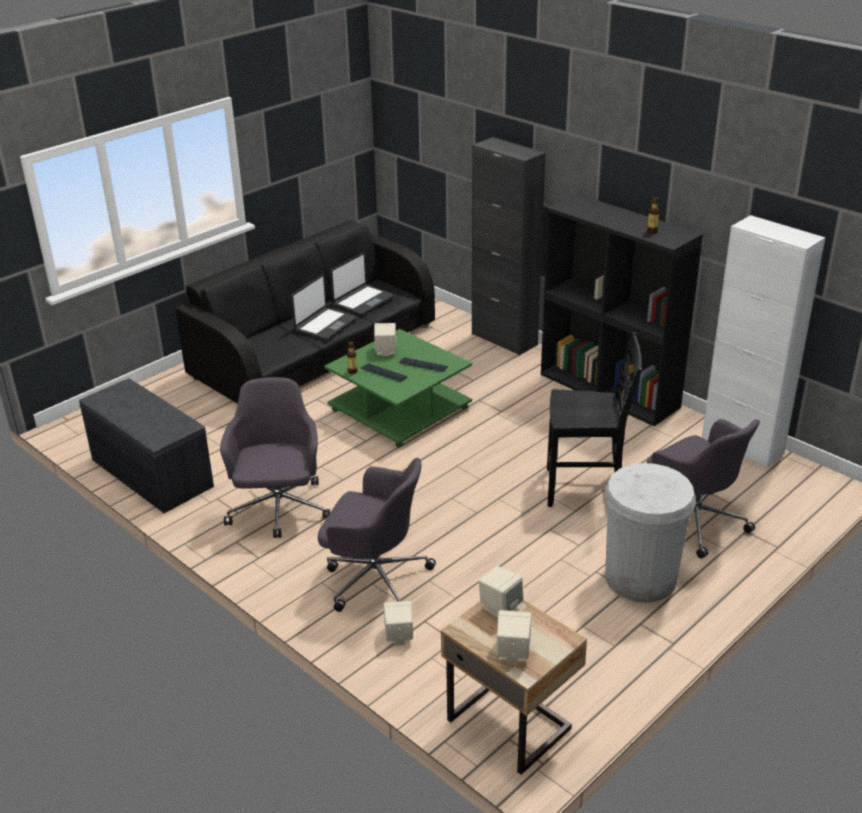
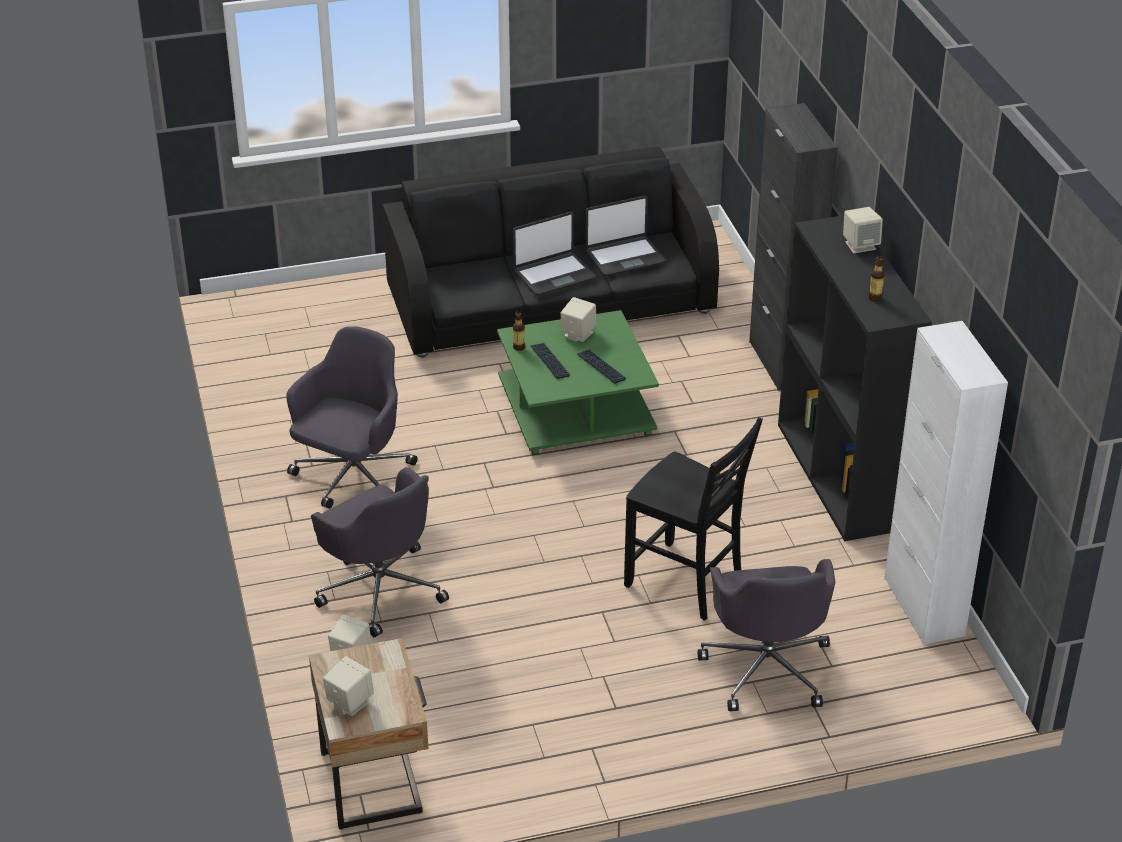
camera: 30 degrees right, 5 degrees up
grey bench [79,378,214,513] -> none
beige speaker [479,566,523,618] -> beige speaker moved to [843,207,883,253]
white trash can [605,463,696,603] -> none

